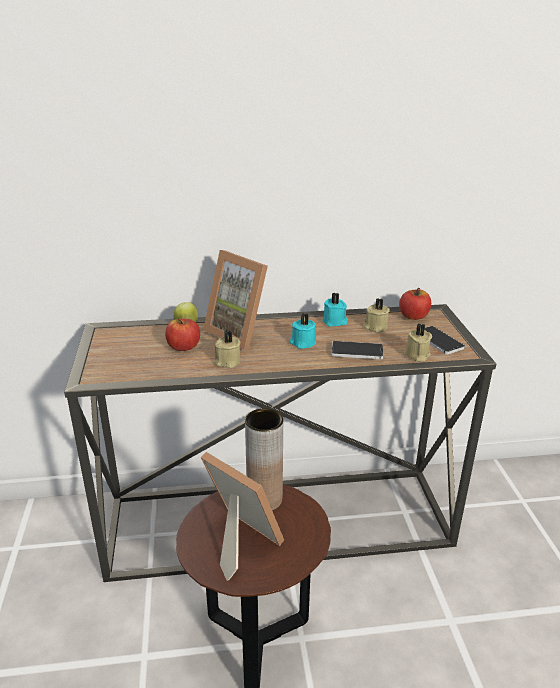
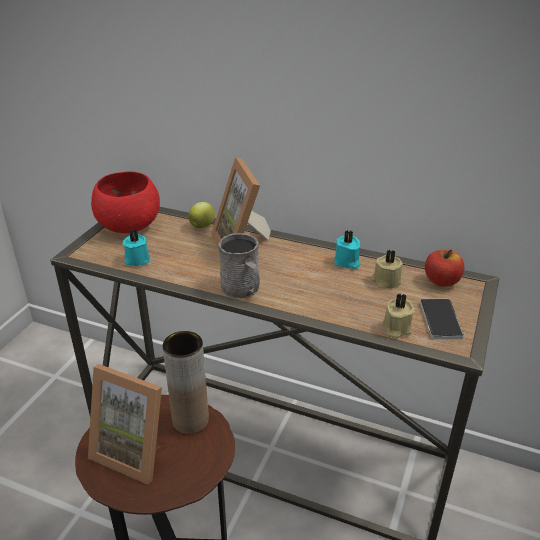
camera: 30 degrees right, 5 degrees up
apple [165,319,200,351] -> none
picture frame [201,452,284,581] -> picture frame turned 135 degrees clockwise [88,364,162,485]
beige candle [214,330,241,368] -> none
turquoise candle [290,313,316,349] -> turquoise candle moved to [122,229,150,266]
phone [332,341,383,359] -> none
none -> red bowl [91,171,160,233]
none -> grey mug [218,233,260,298]

